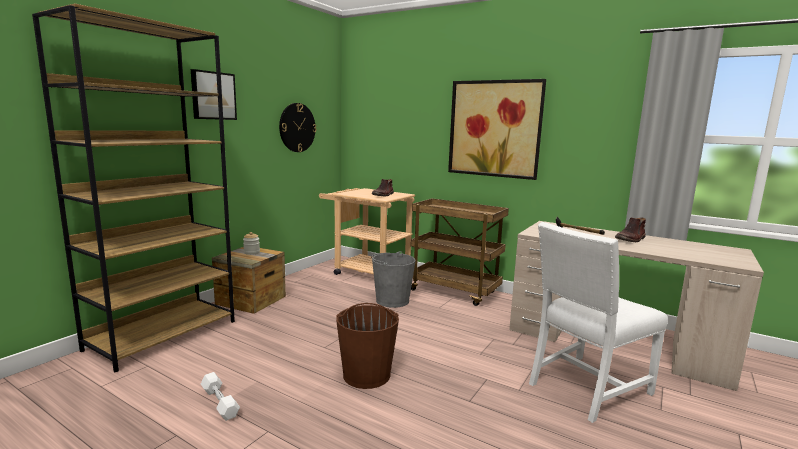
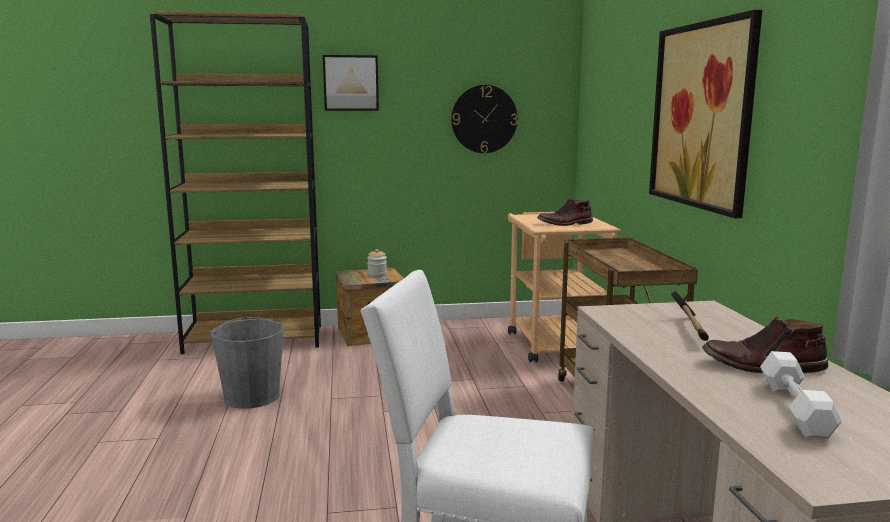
camera: 50 degrees right, 0 degrees up
white dumbbell [201,372,240,421] -> white dumbbell moved to [760,351,842,439]
brown bucket [336,303,399,389] -> none
grey bucket [371,251,415,308] -> grey bucket moved to [210,317,284,409]

